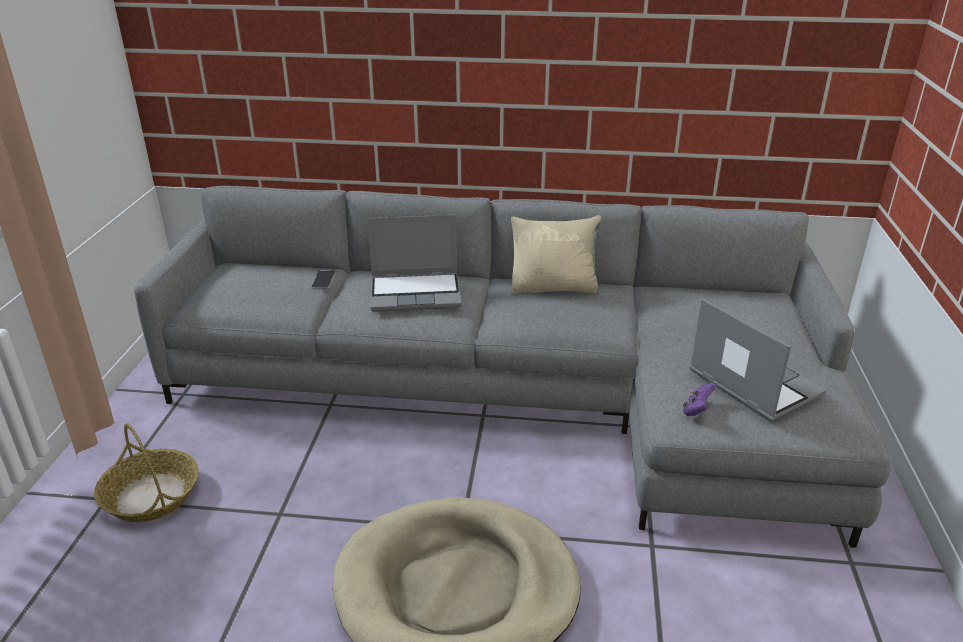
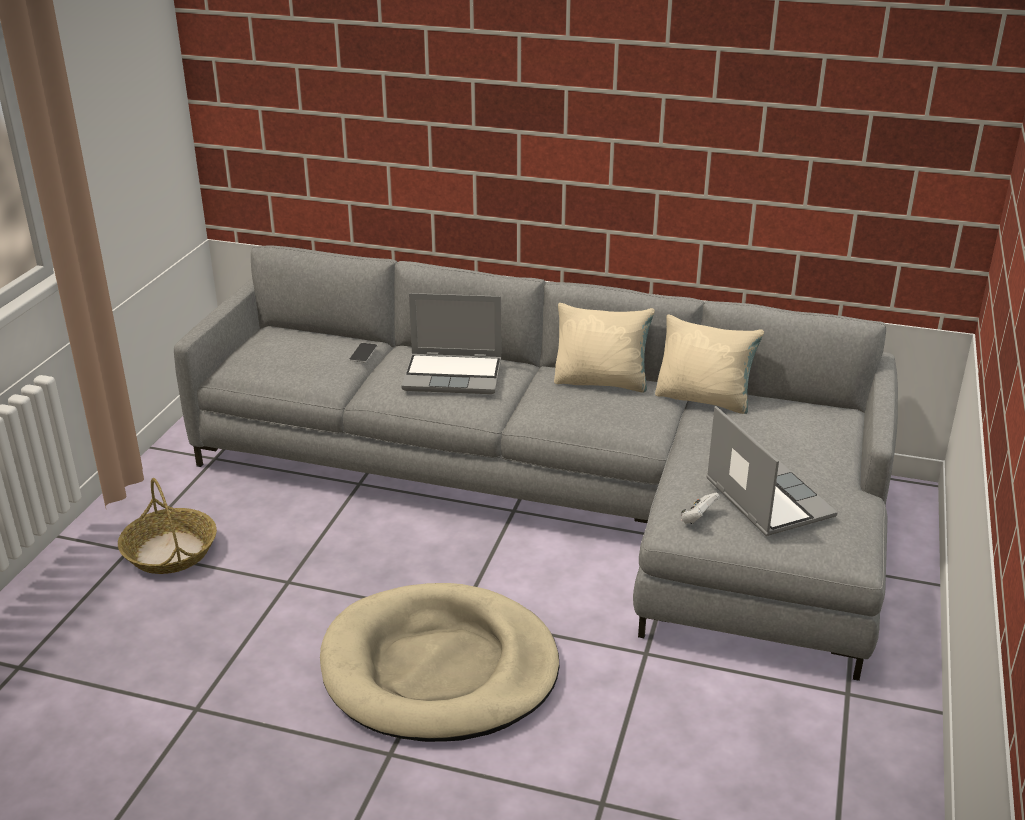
camera: 10 degrees right, 0 degrees up
purple game controller [683,383,716,416] -> white game controller [681,493,720,524]
none -> beige pillow [655,315,764,414]

